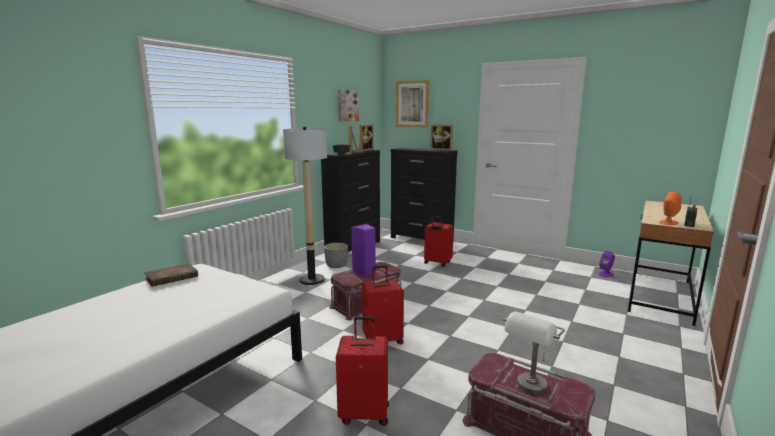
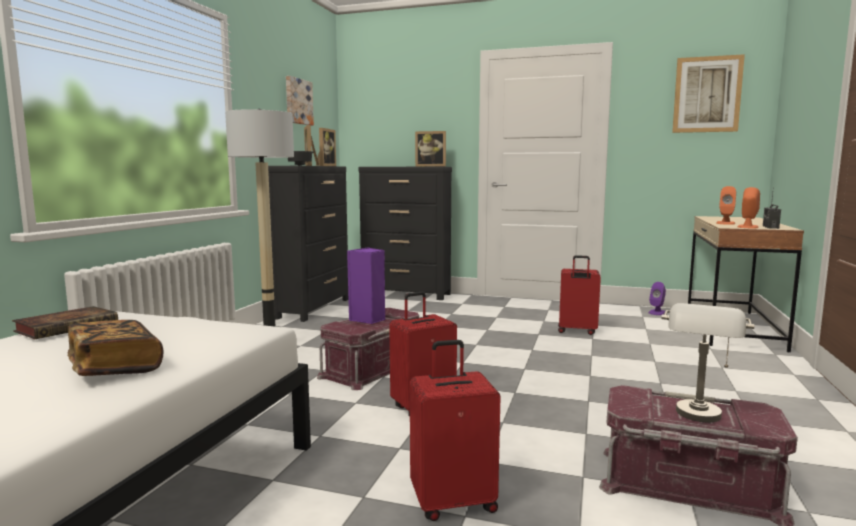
camera: 15 degrees left, 5 degrees down
grey planter [324,243,348,268] -> none
picture [396,80,429,128] -> picture moved to [672,54,745,133]
red suitcase [424,216,454,267] -> red suitcase moved to [558,255,601,335]
none -> book [68,320,163,376]
none -> orange speaker [717,186,736,225]

